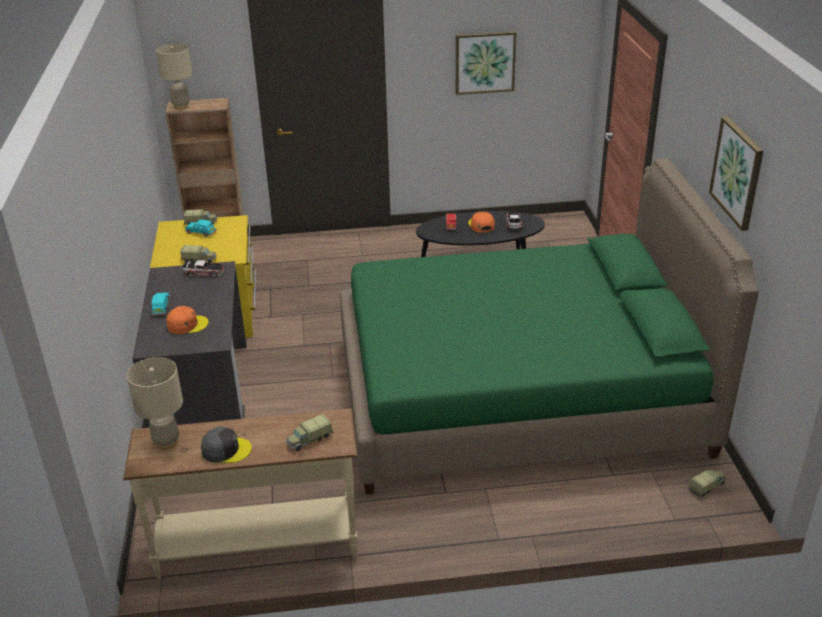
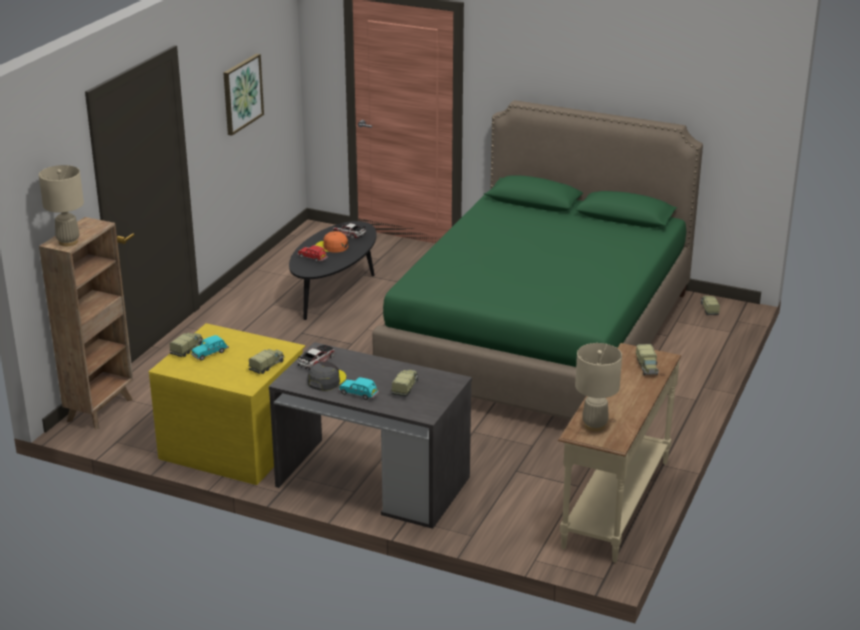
camera: 60 degrees left, 5 degrees down
orange cap [166,306,209,334] -> toy truck [391,370,419,397]
grey cap [201,427,252,463] -> grey cap moved to [307,362,346,391]
picture [709,117,763,231] -> none

